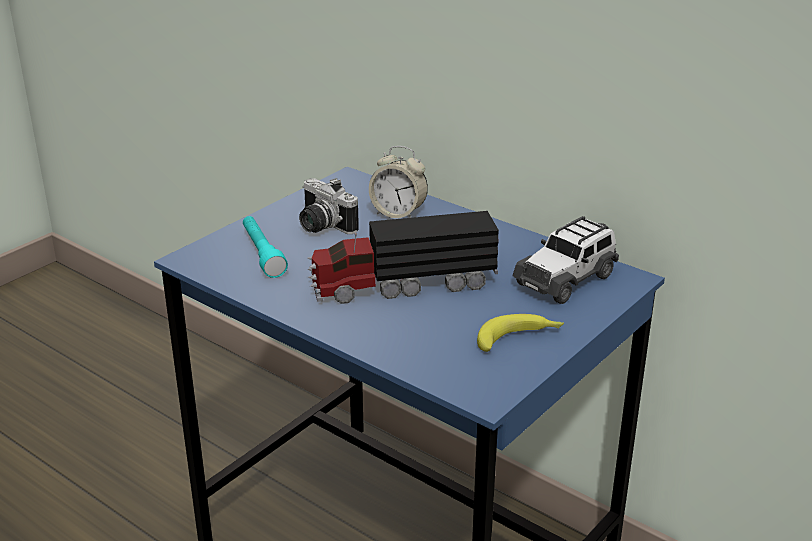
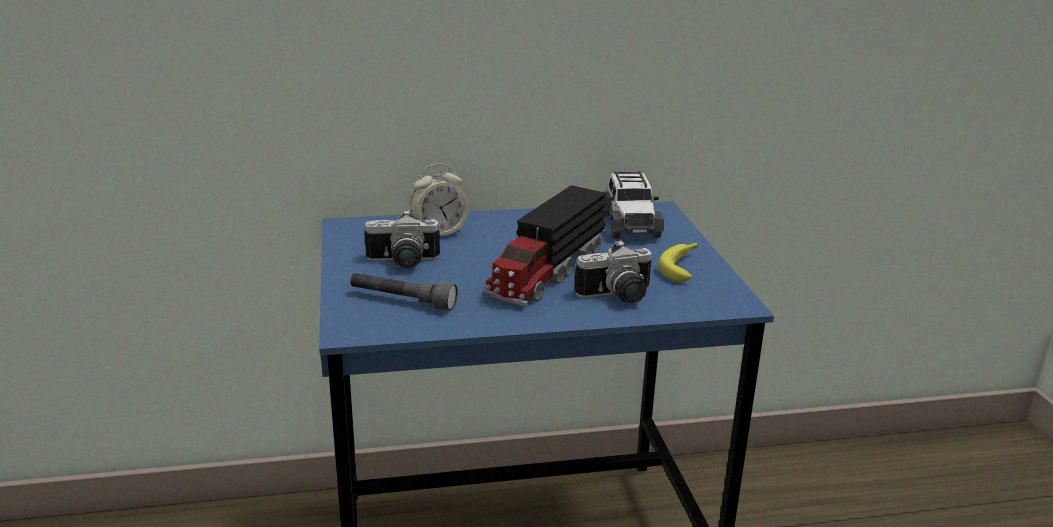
camera: 50 degrees left, 5 degrees down
turquoise flashlight [243,216,288,278] -> grey flashlight [350,273,458,310]
none -> camera [574,240,652,304]

